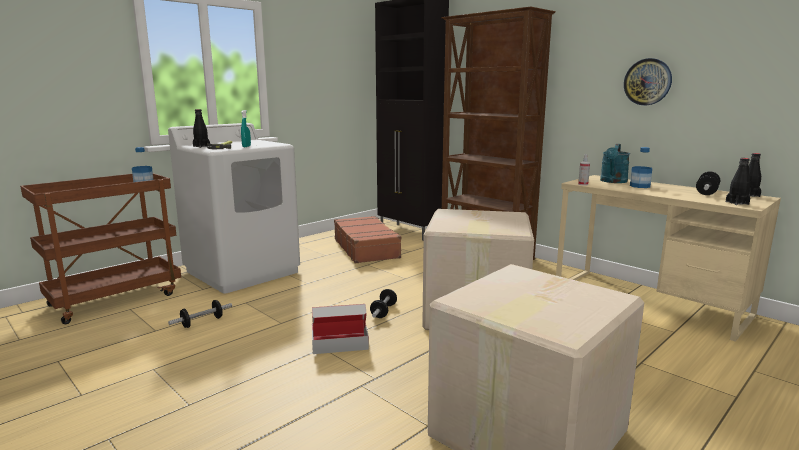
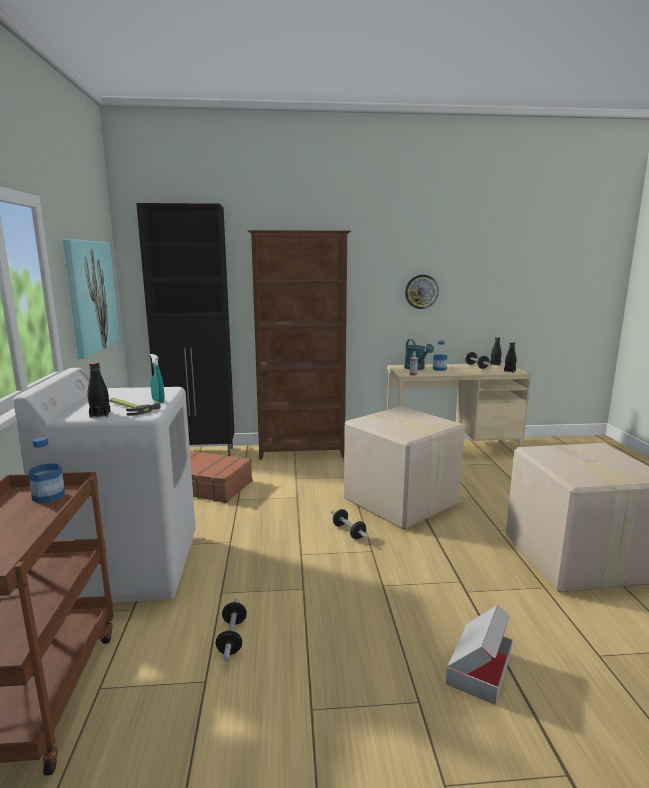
camera: 50 degrees left, 0 degrees up
cardboard box [312,304,369,354] -> cardboard box moved to [446,604,512,705]
none -> picture [62,239,120,359]

